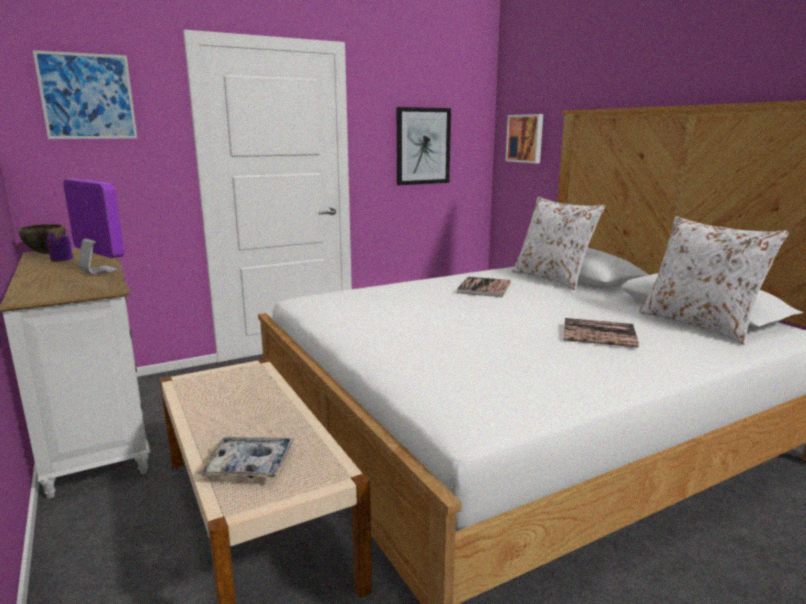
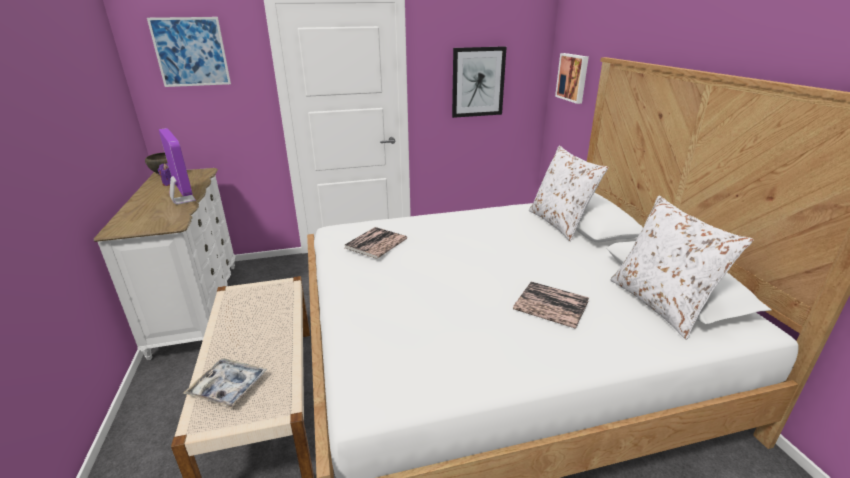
camera: 15 degrees right, 10 degrees up
book [456,277,511,297] -> book moved to [345,227,407,259]

